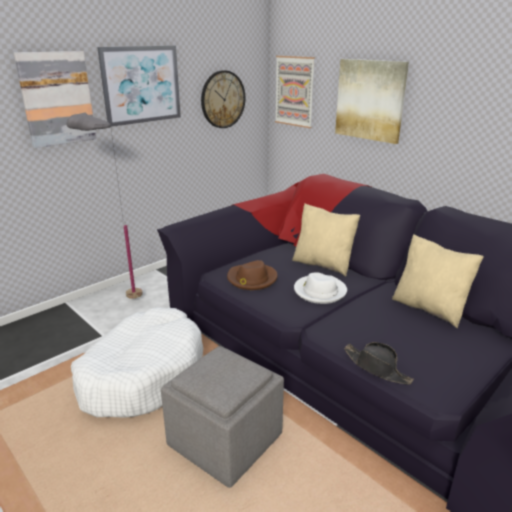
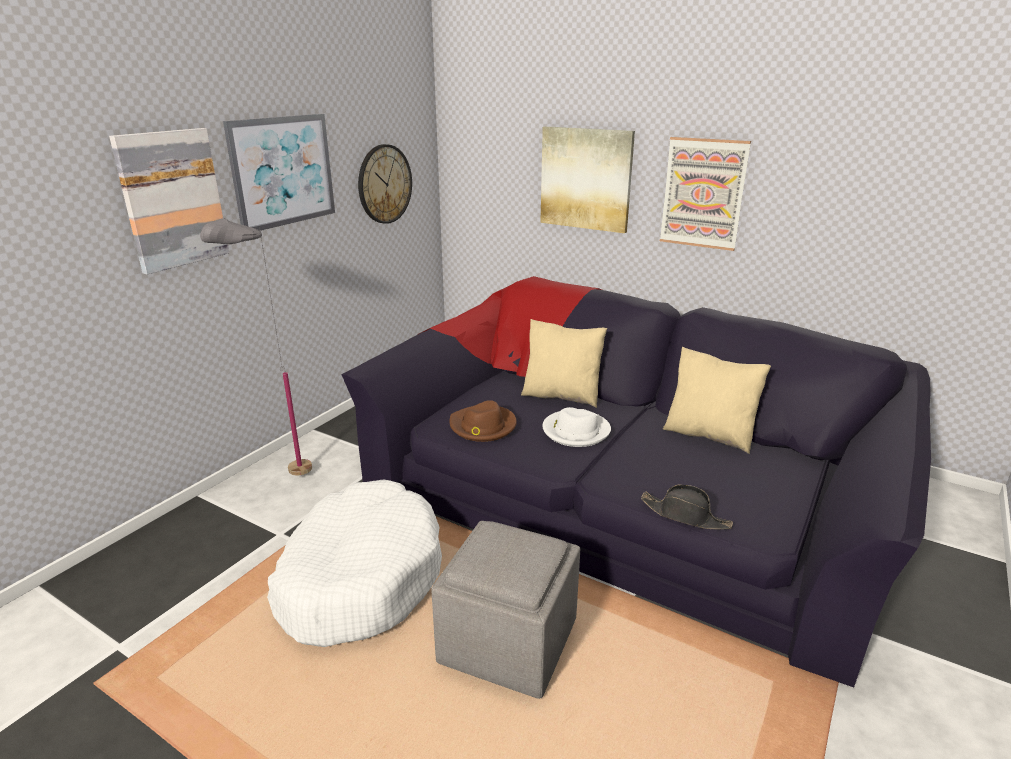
camera: 15 degrees left, 0 degrees up
picture [275,56,315,128] -> picture moved to [660,137,751,251]

